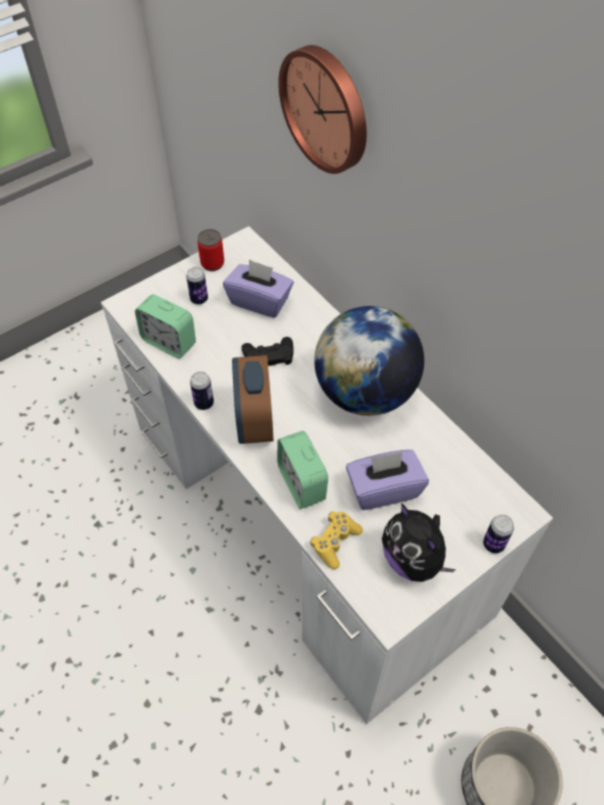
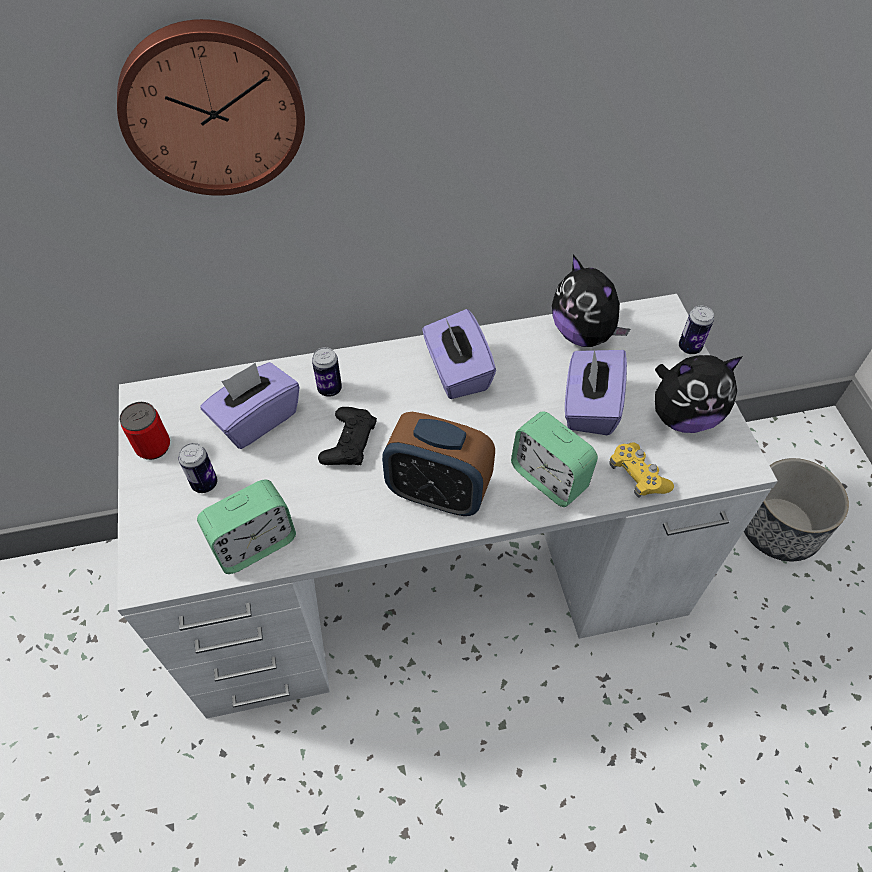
camera: 65 degrees left, 0 degrees up
can [190,372,214,410] -> can moved to [312,347,342,397]
alarm clock [277,431,328,509] -> alarm clock turned 45 degrees clockwise [511,411,598,507]
globe [314,306,424,416] -> purple tissue box [422,309,496,399]
none -> plush toy [552,255,630,347]

